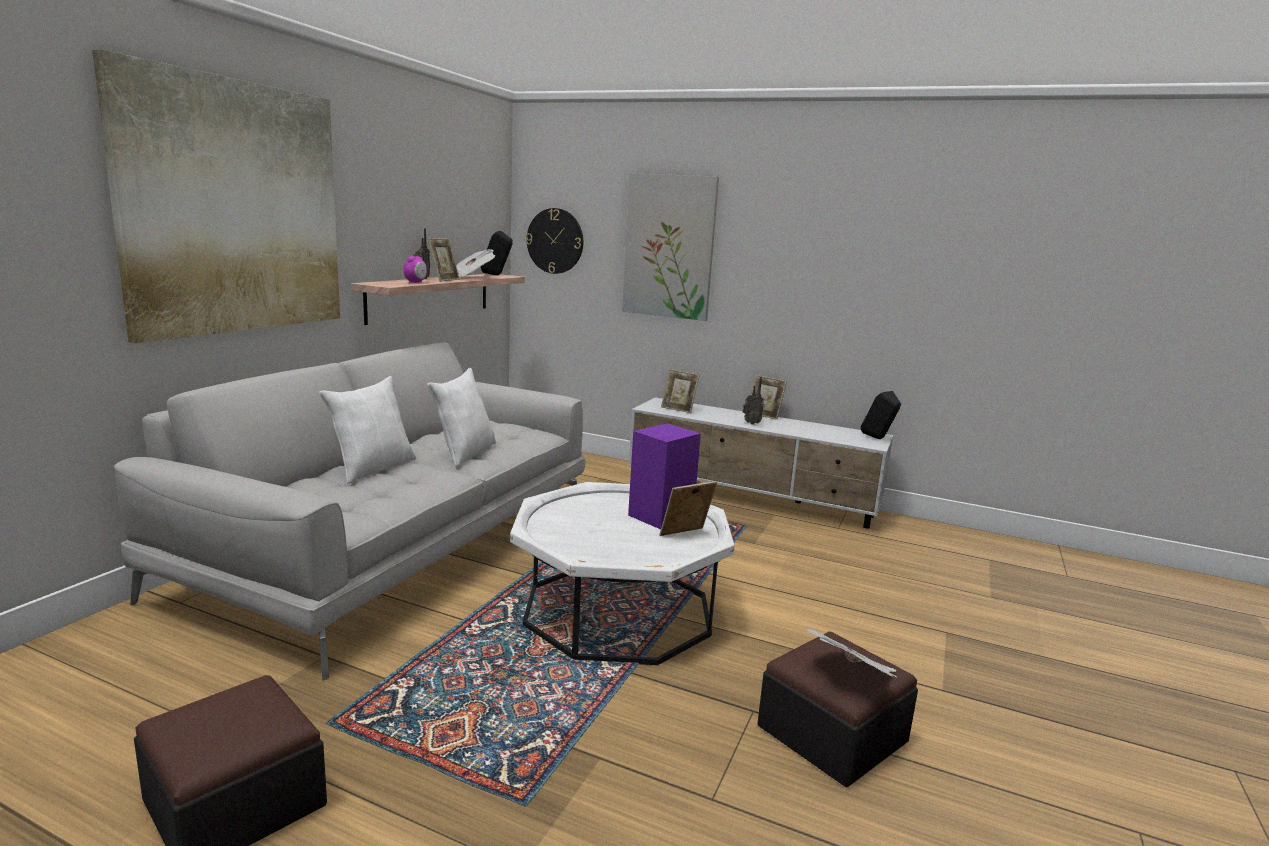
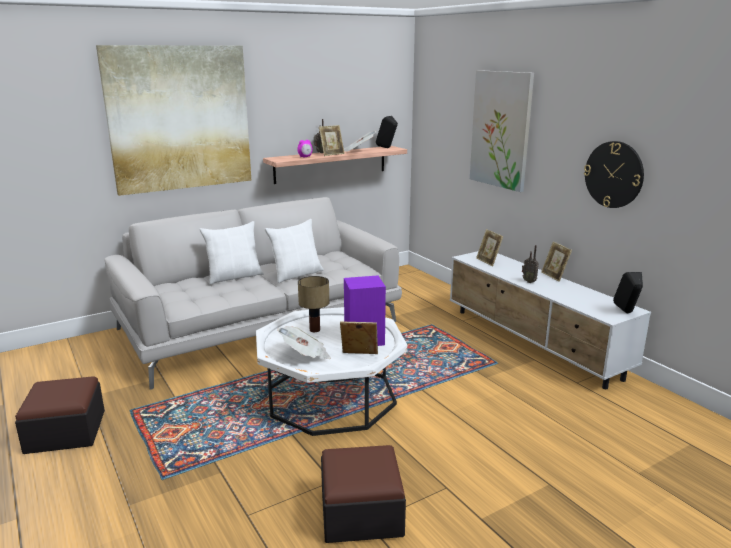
camera: 35 degrees right, 5 degrees up
wall clock [526,208,583,274] -> wall clock moved to [584,141,644,208]
newspaper [807,629,897,678] -> newspaper moved to [277,326,331,359]
none -> table lamp [298,276,329,332]

